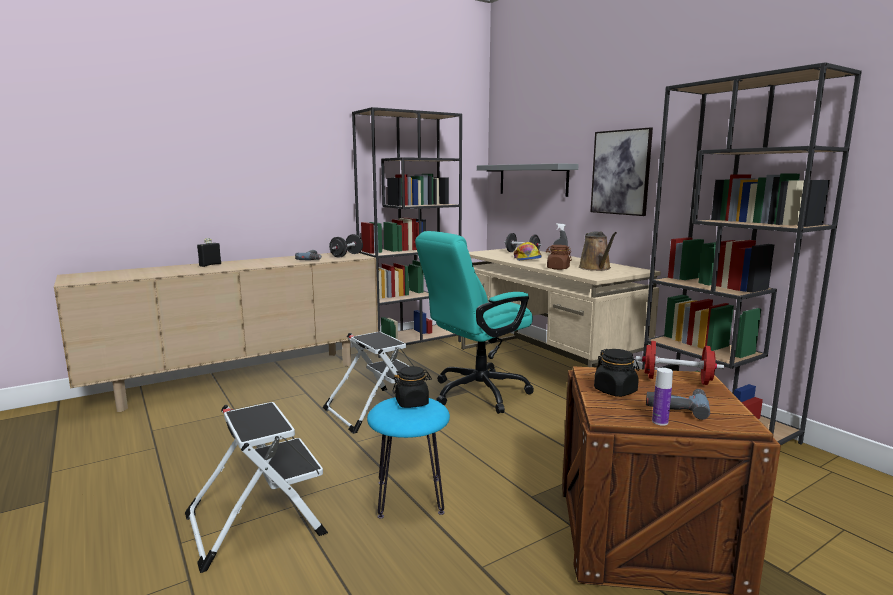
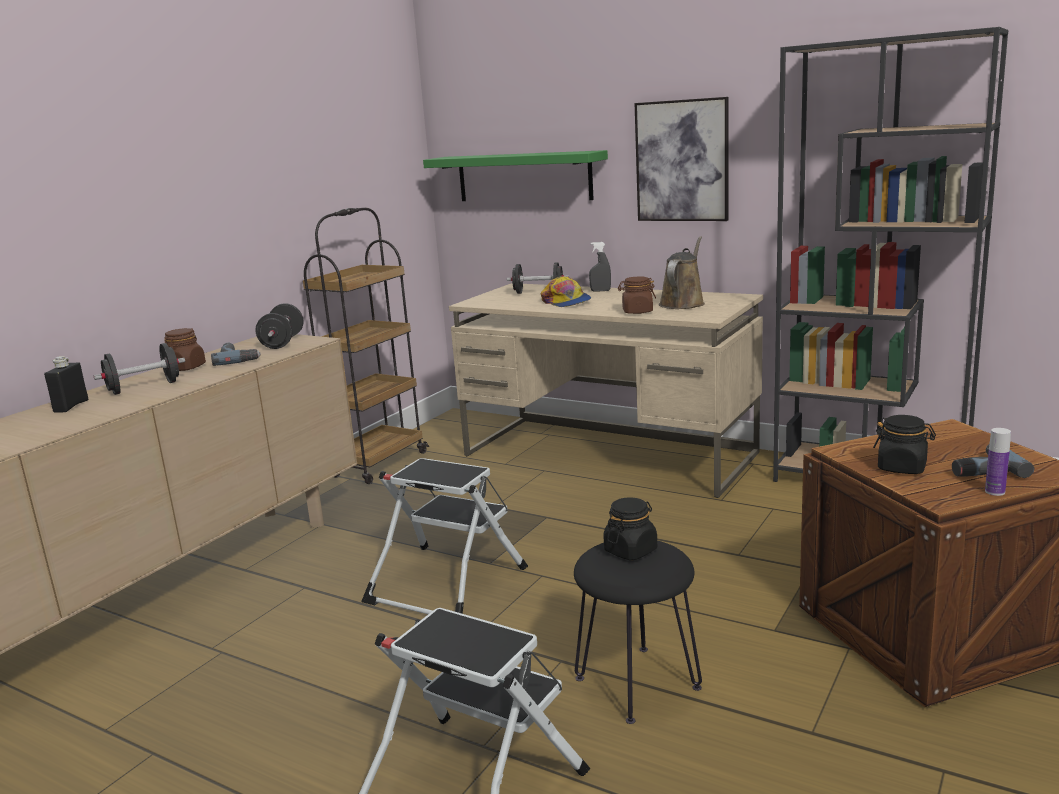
camera: 25 degrees left, 5 degrees up
bookcase [352,107,462,358] -> brown cart [303,208,429,484]
turquoise stool [367,397,450,519] -> black stool [574,540,702,724]
turquoise office chair [415,231,534,414] -> none
grey shelf [477,163,579,197] -> green shelf [423,150,608,201]
brown watering can [579,231,617,271] -> brown watering can turned 120 degrees counterclockwise [659,236,705,309]
red dumbbell [636,341,724,385] -> none
none -> black dumbbell [94,343,185,395]
none -> brown jar [164,328,206,371]

